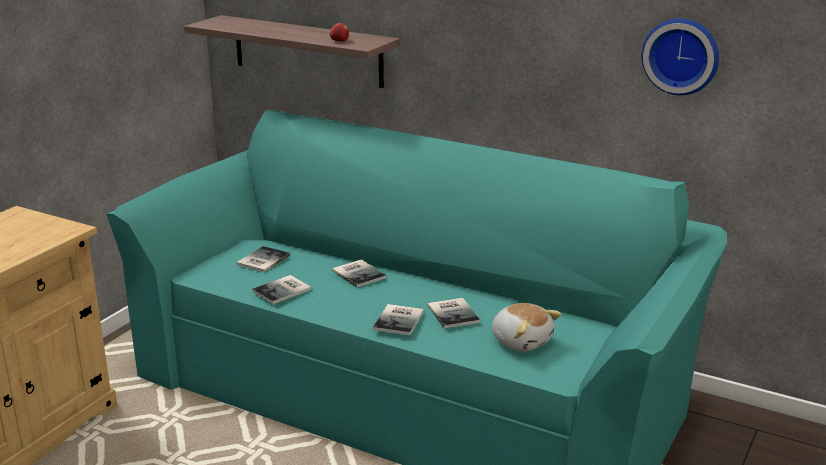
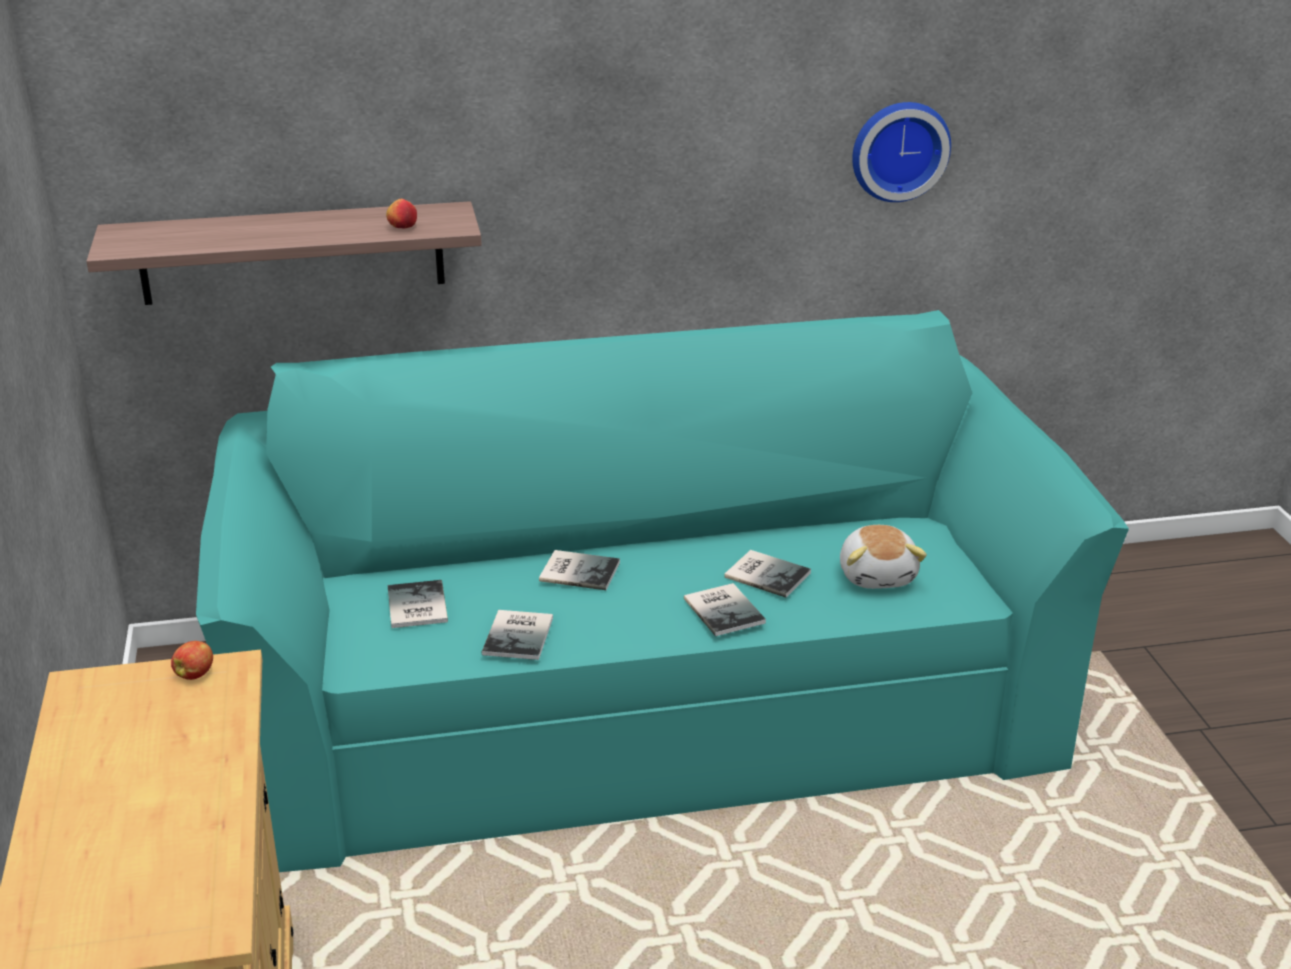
camera: 40 degrees left, 5 degrees up
plush toy [492,303,562,352] -> plush toy turned 75 degrees clockwise [840,525,927,589]
none -> apple [171,641,213,680]

